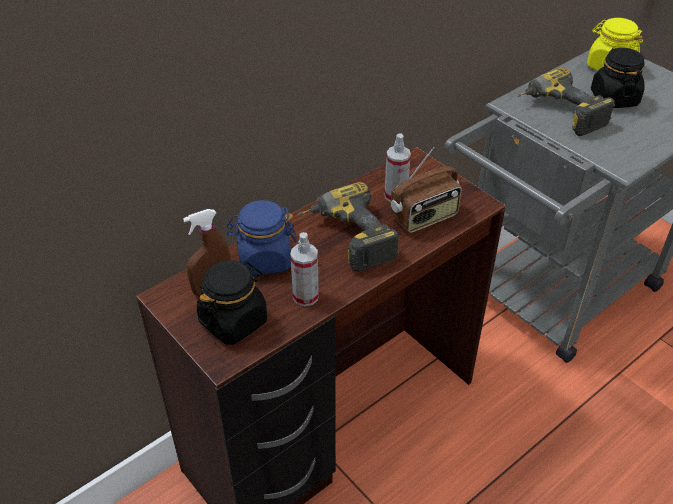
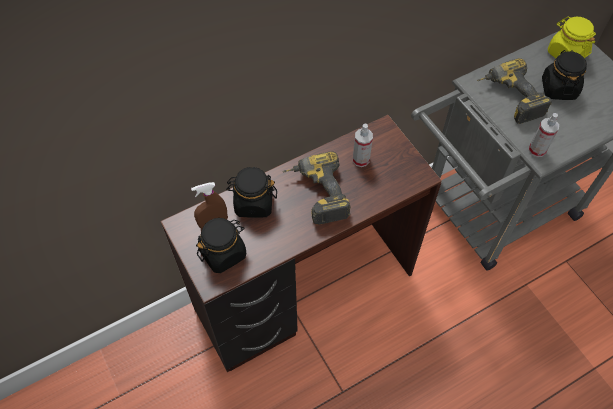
camera: 10 degrees right, 15 degrees up
blue jar [227,200,297,275] -> black jar [226,167,277,218]
spray bottle [290,232,319,306] -> spray bottle moved to [529,113,559,157]
radio [390,147,462,233] -> none

